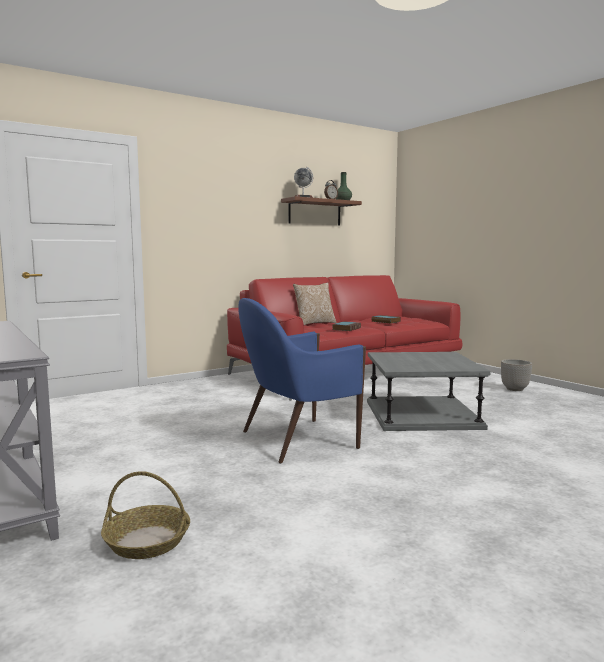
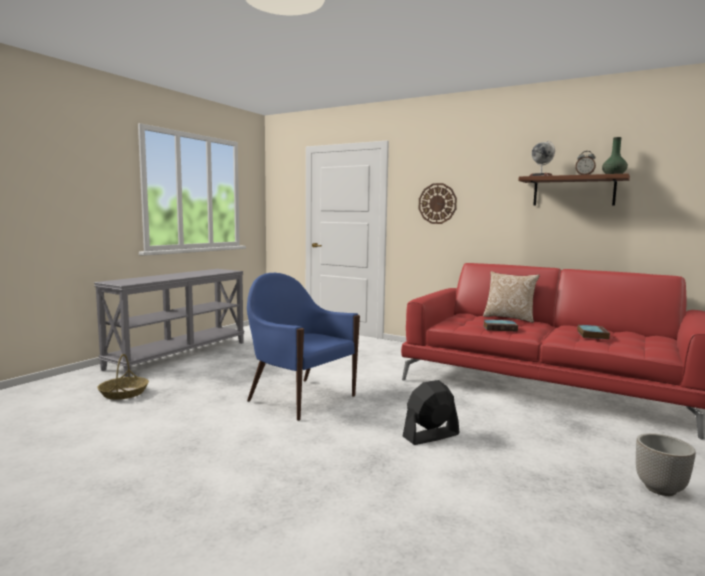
camera: 65 degrees right, 0 degrees up
grey side table [367,352,491,431] -> black fan [403,380,460,445]
none -> wall clock [419,183,457,224]

